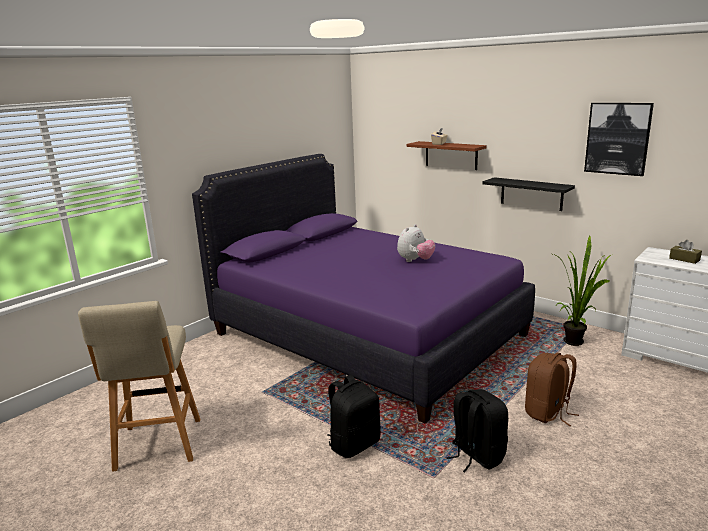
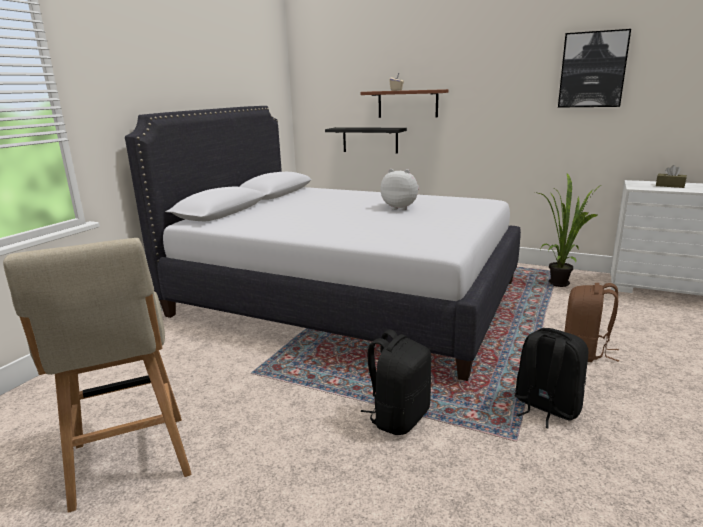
camera: 15 degrees left, 0 degrees up
purple bed [192,154,535,424] -> white bed [125,106,521,381]
plush toy [397,224,435,262] -> plush toy turned 90 degrees counterclockwise [380,169,419,210]
black shelf [483,177,575,211] -> black shelf moved to [325,127,407,153]

